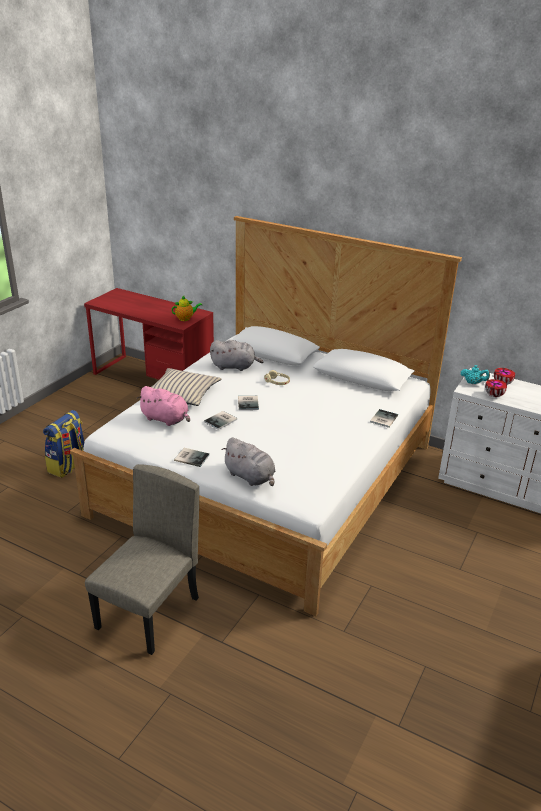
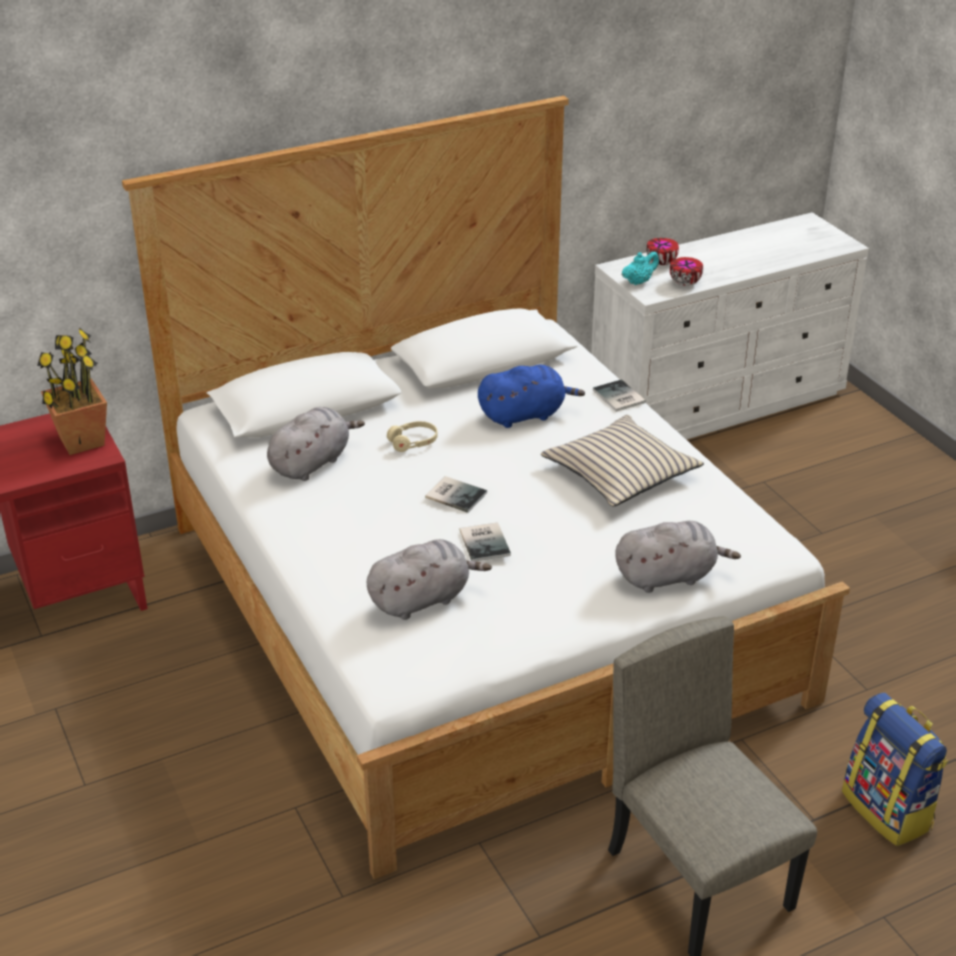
camera: 55 degrees left, 5 degrees up
backpack [43,410,84,478] -> backpack moved to [842,692,948,846]
pink plush toy [136,386,190,426] -> grey plush toy [367,539,492,620]
beige pillow [152,368,221,406] -> beige pillow moved to [541,415,704,507]
teapot [172,296,202,321] -> potted plant [37,327,107,455]
book [174,448,210,467] -> none
none -> blue plush toy [478,365,585,428]

